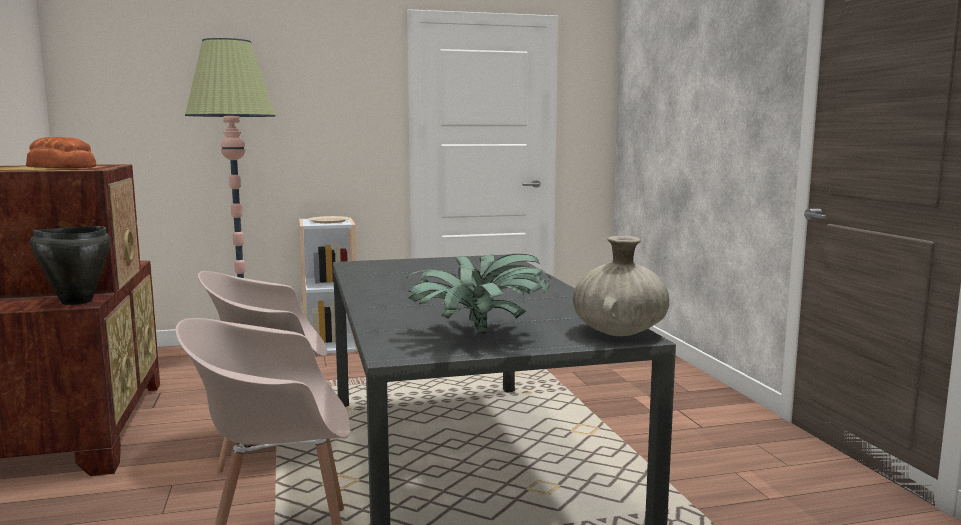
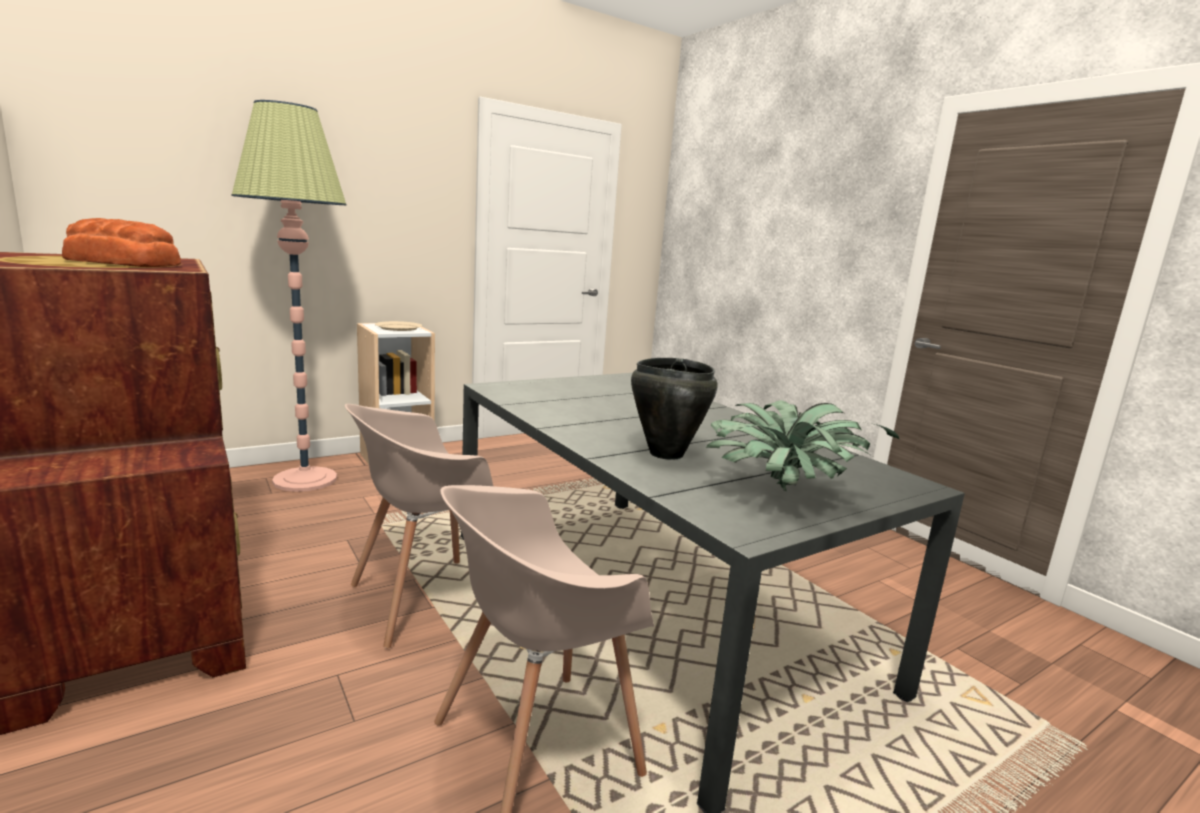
camera: 20 degrees left, 5 degrees up
black cooking pot [30,226,111,305] -> black cooking pot moved to [631,358,718,460]
beige vase [573,236,669,336] -> none

